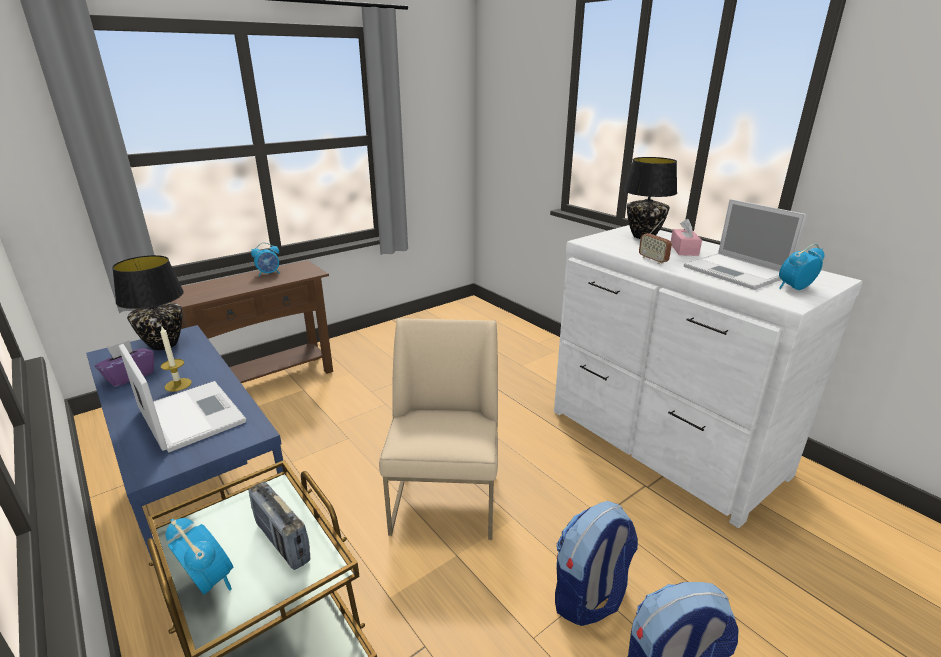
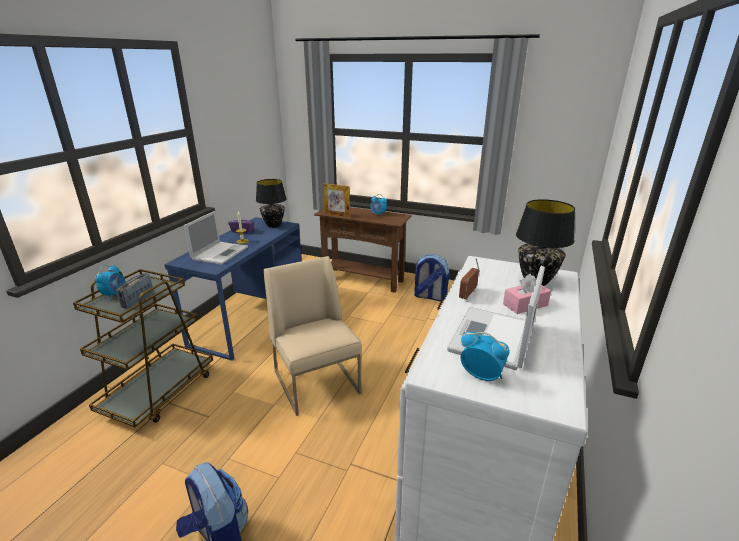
camera: 60 degrees right, 0 degrees up
beige chair [379,318,498,540] -> beige chair turned 90 degrees counterclockwise [264,256,362,416]
backpack [555,501,638,626] -> backpack moved to [414,254,449,301]
none -> picture frame [323,183,350,217]

